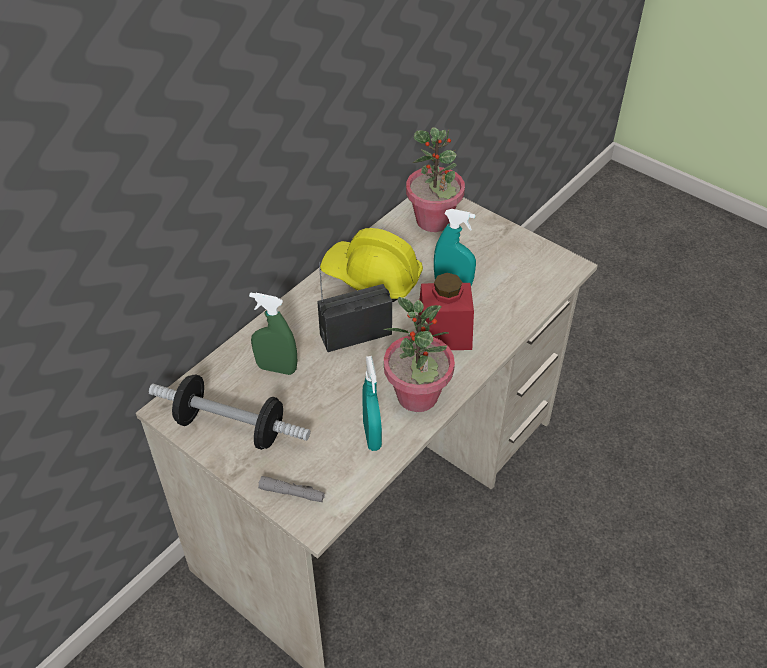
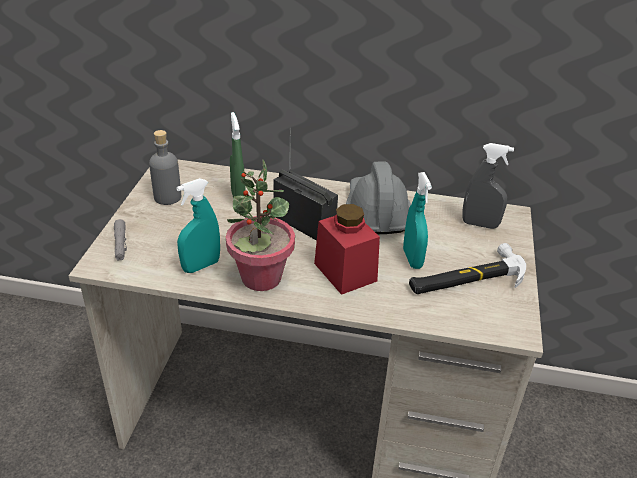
camera: 60 degrees right, 10 degrees down
dumbbell [149,374,310,450] -> grey bottle [149,130,181,205]
yellow hard hat [320,228,423,302] -> grey hard hat [346,162,411,234]
potted plant [406,127,465,232] -> grey spray bottle [462,143,514,229]
none -> hammer [409,243,526,294]

